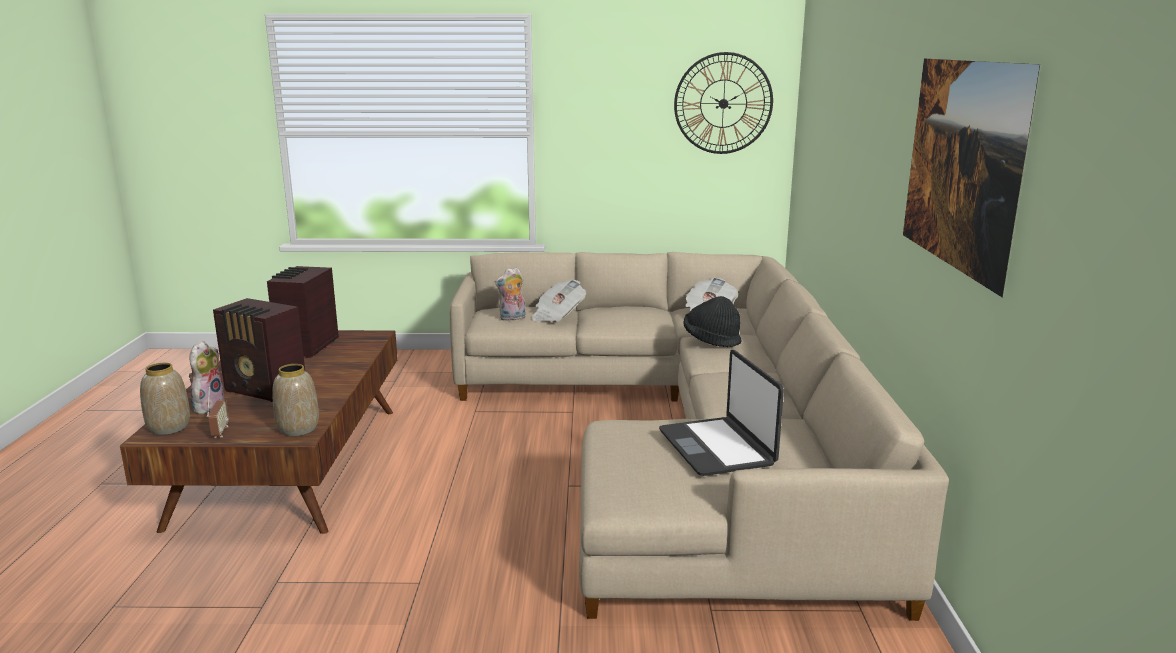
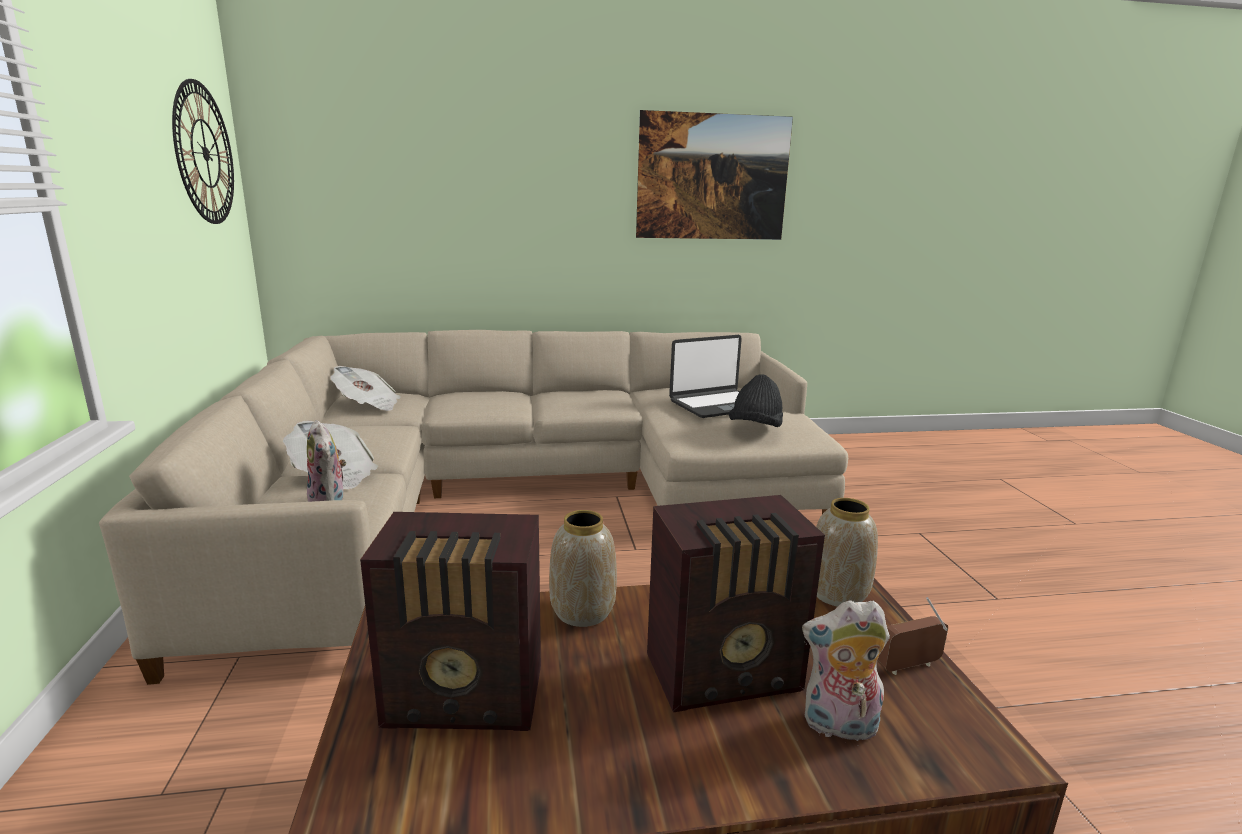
camera: 100 degrees left, 0 degrees up
vase [140,363,190,435] -> vase moved to [549,510,617,627]
radio [213,298,305,402] -> radio turned 60 degrees clockwise [647,495,825,712]
black hat [683,296,742,348] -> black hat moved to [729,374,783,427]

